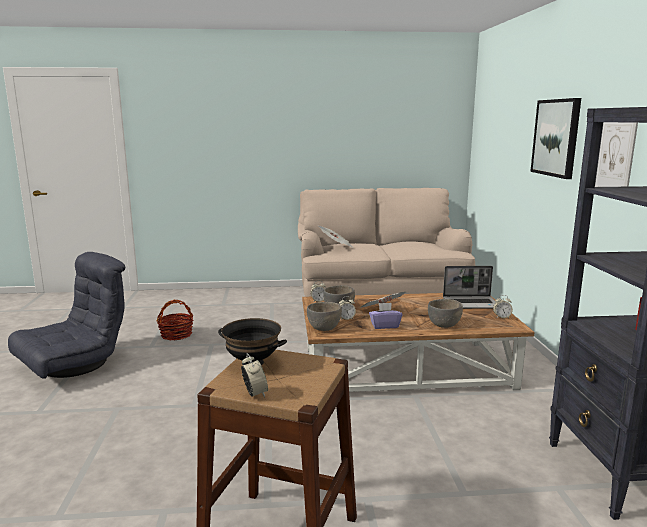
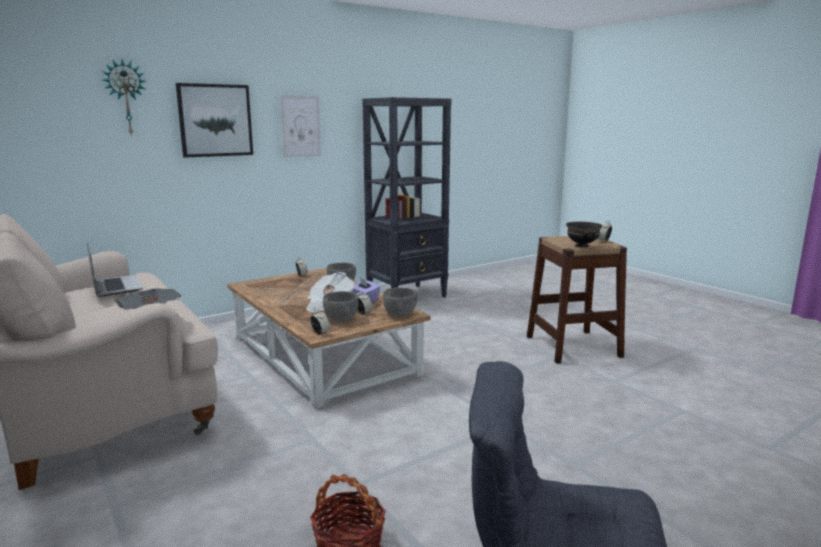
camera: 120 degrees left, 0 degrees up
laptop [443,266,496,309] -> laptop moved to [87,243,143,297]
none -> wall clock [102,59,147,136]

